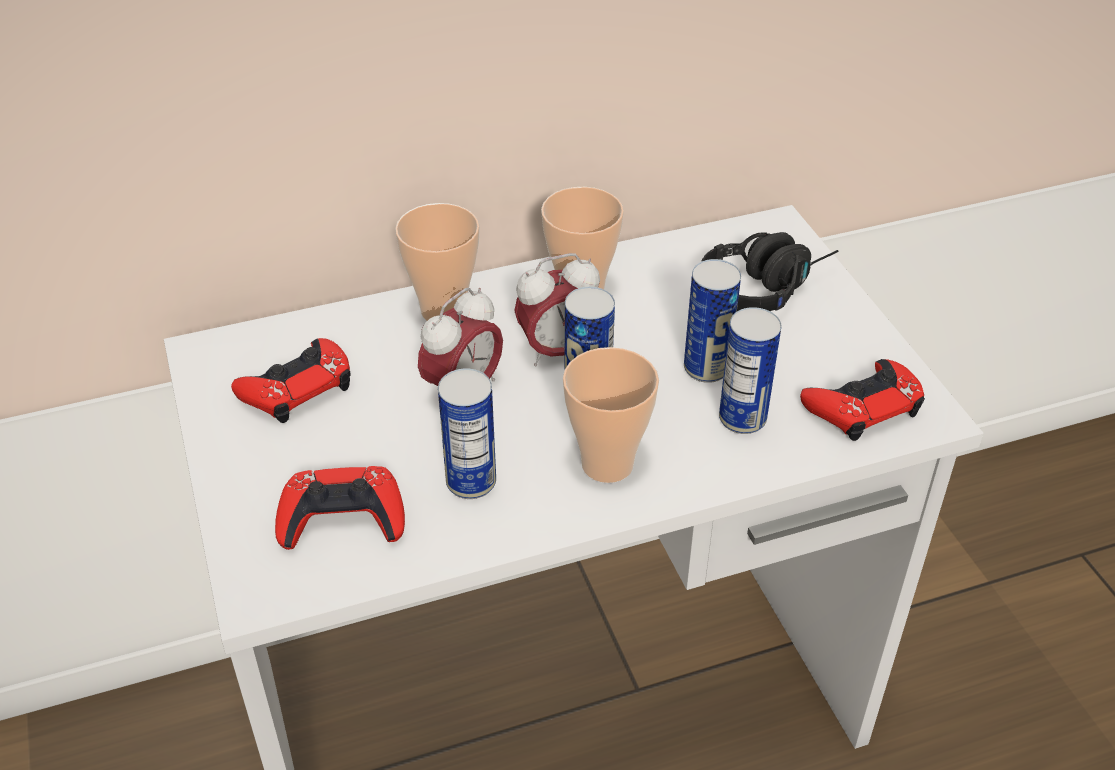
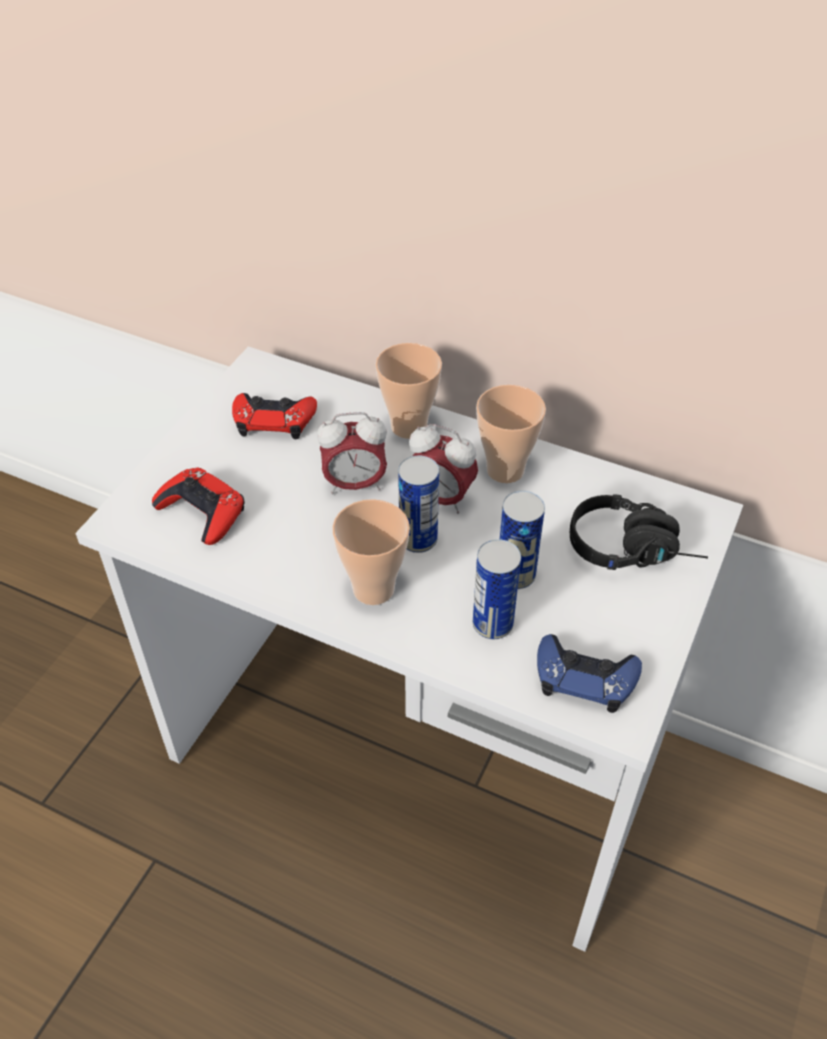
camera: 45 degrees right, 5 degrees up
can [438,369,496,499] -> none
red game controller [800,359,925,441] -> blue game controller [537,634,642,713]

